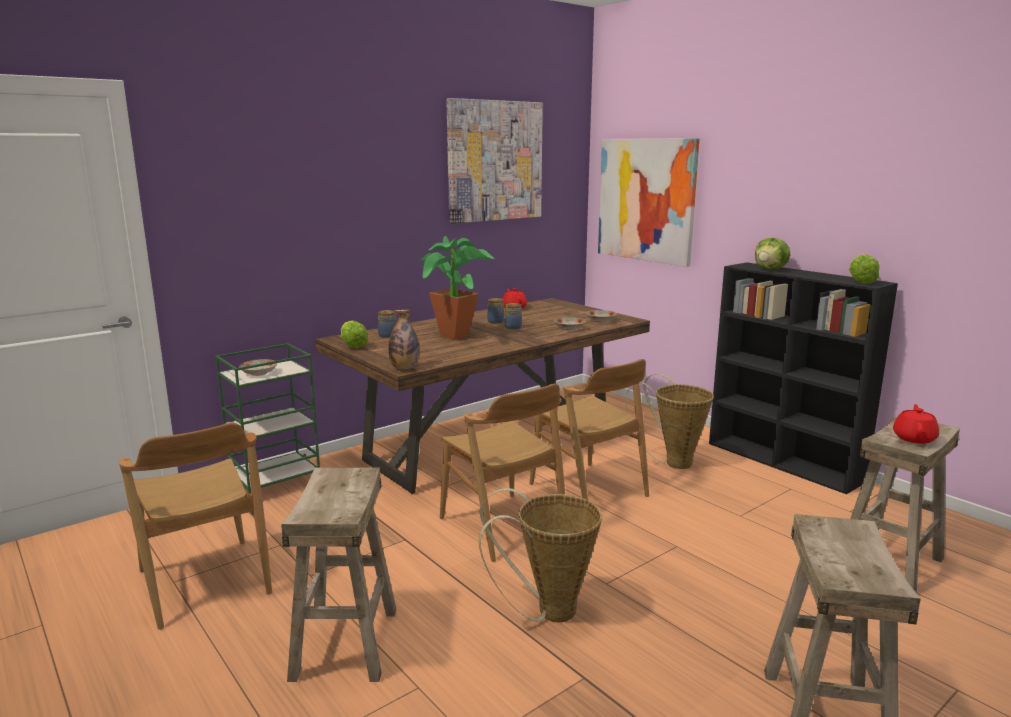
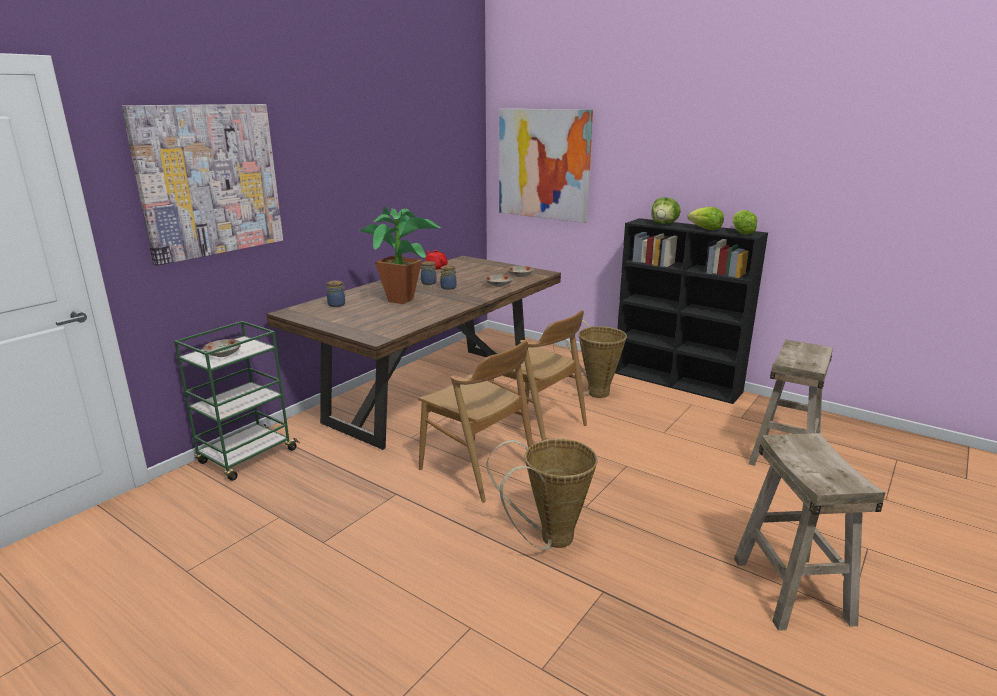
camera: 15 degrees left, 5 degrees up
brown chair [119,423,272,630] -> none
beige stool [281,468,396,682] -> none
lettuce [341,320,368,348] -> lettuce moved to [688,207,724,230]
bottle [389,310,419,369] -> none
picture [446,98,543,224] -> picture moved to [121,104,283,266]
red teapot [893,404,939,444] -> none

